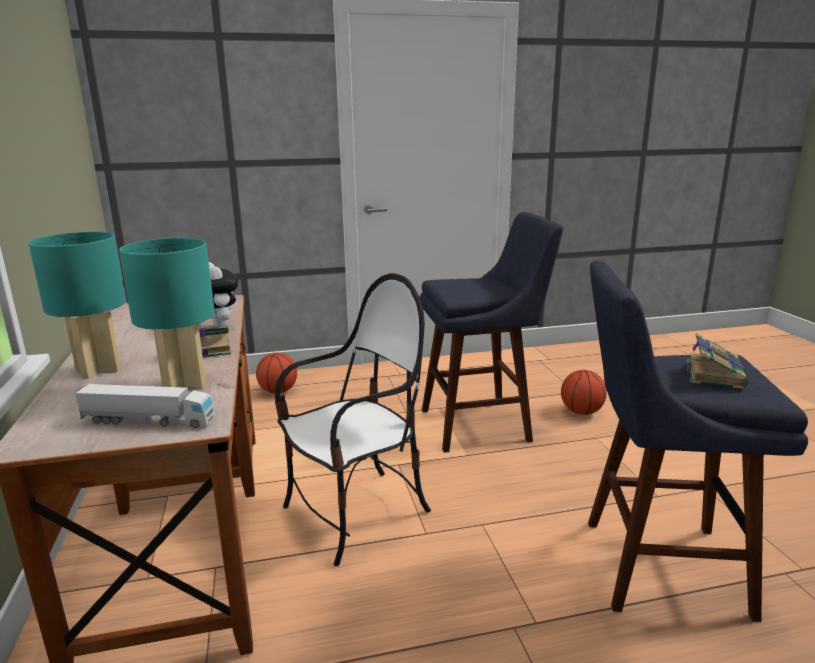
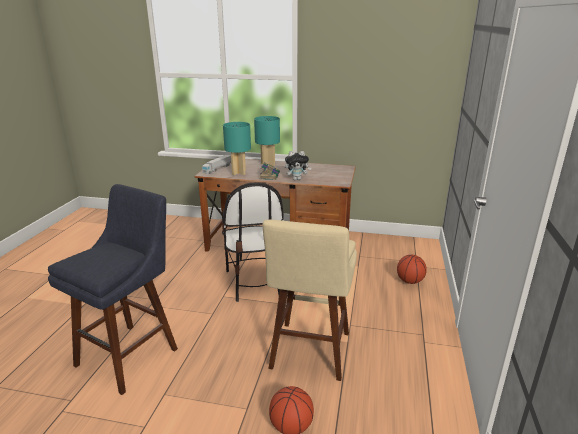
camera: 115 degrees right, 5 degrees up
blue stool [420,212,563,453] -> beige stool [263,220,357,381]
book [687,333,748,389] -> none

